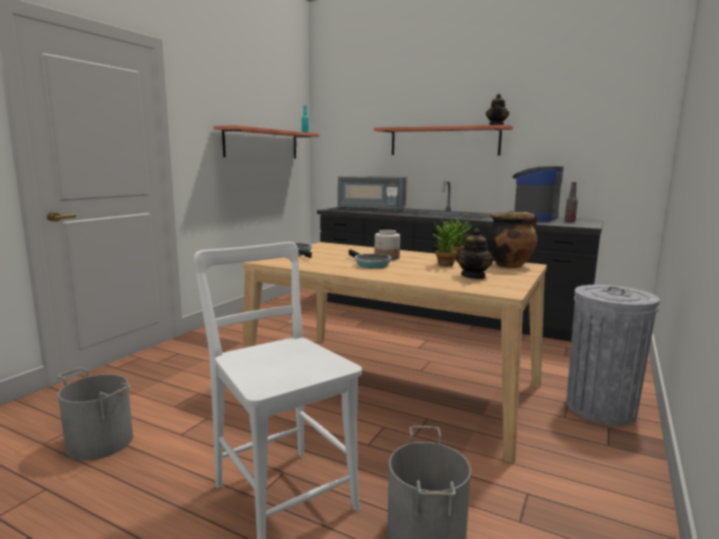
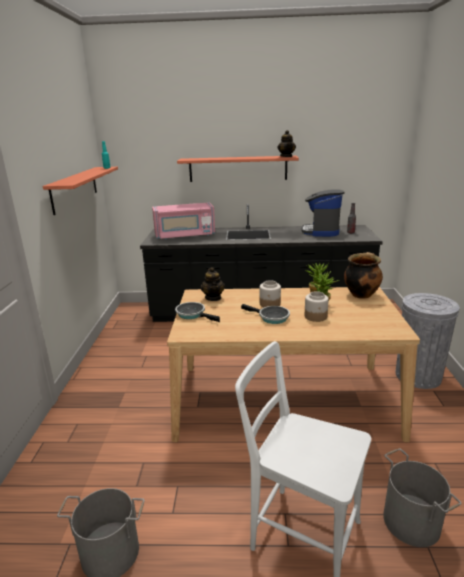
camera: 25 degrees left, 10 degrees up
grey microwave [338,176,407,211] -> pink microwave [152,202,215,239]
teapot [456,228,494,279] -> teapot moved to [200,267,225,301]
none -> jar [305,291,329,322]

